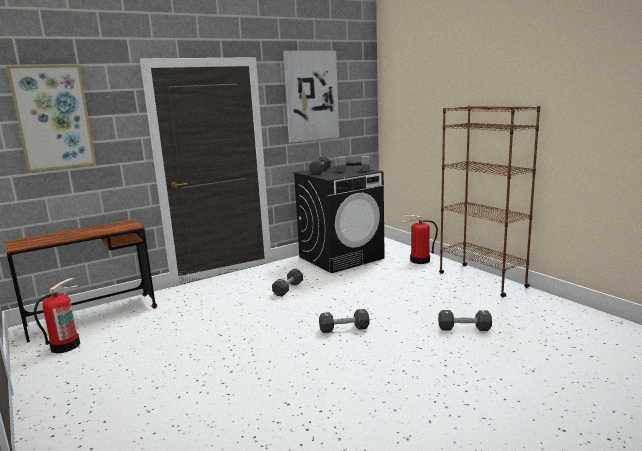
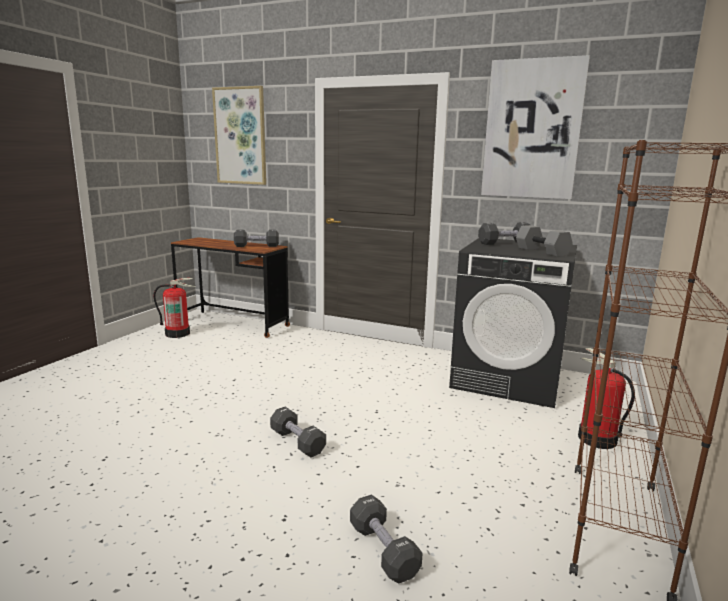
camera: 55 degrees right, 0 degrees up
black dumbbell [272,269,303,296] -> black dumbbell moved to [234,230,279,247]

